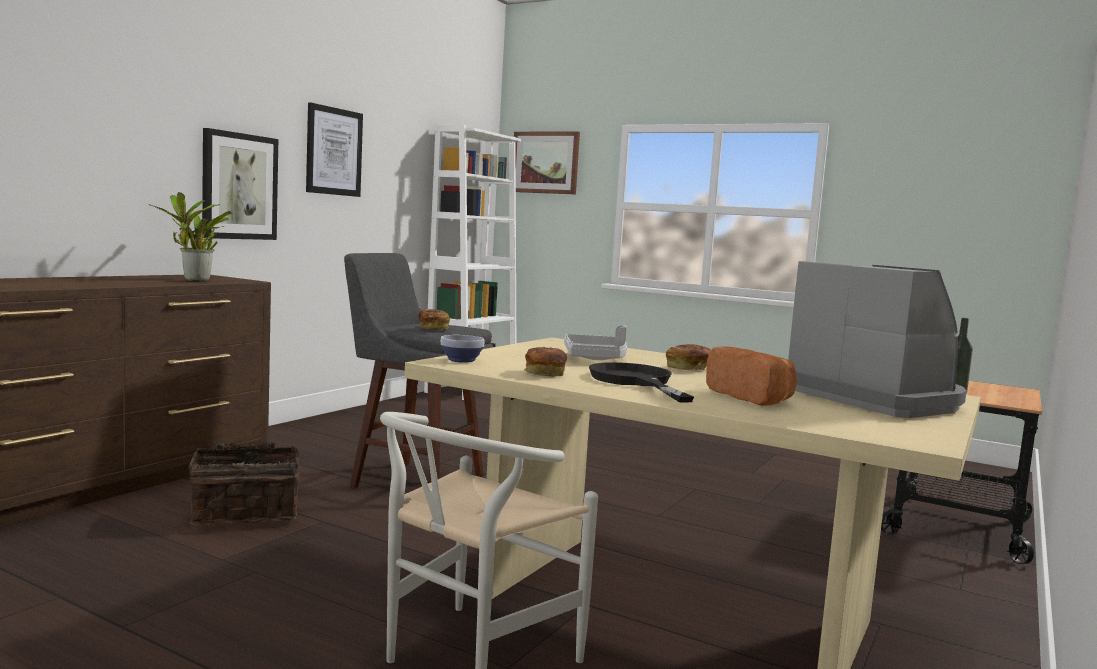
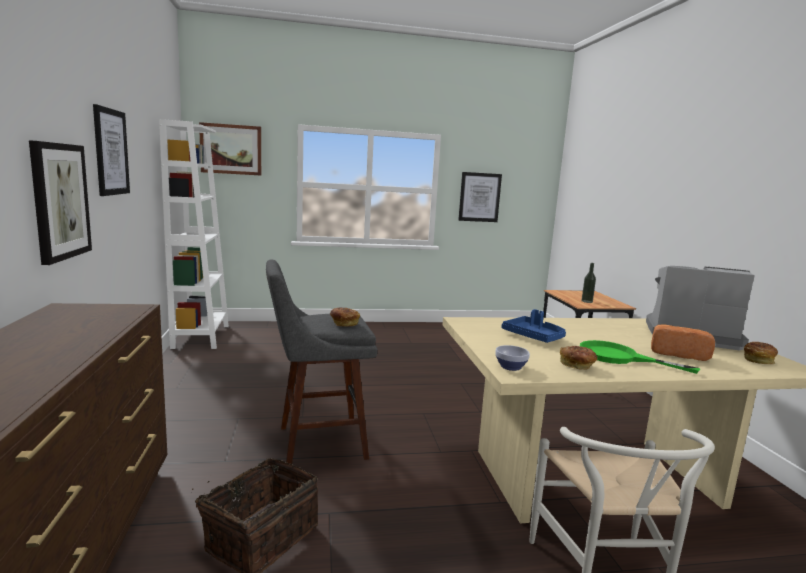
camera: 40 degrees left, 5 degrees up
potted plant [149,192,232,281] -> none
grey tray [564,325,627,360] -> blue tray [501,309,566,343]
black frying pan [589,362,694,403] -> green frying pan [580,340,700,374]
bread [666,344,711,370] -> bread moved to [744,342,778,364]
none -> picture [458,172,502,222]

